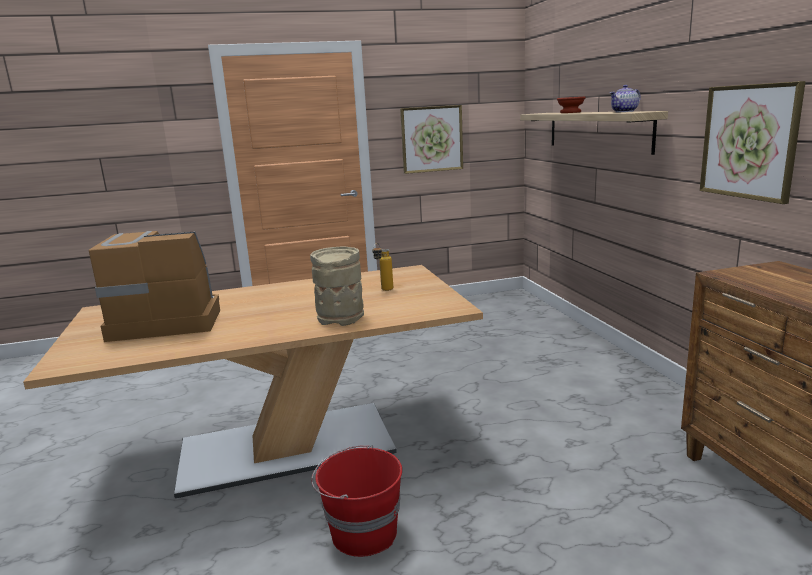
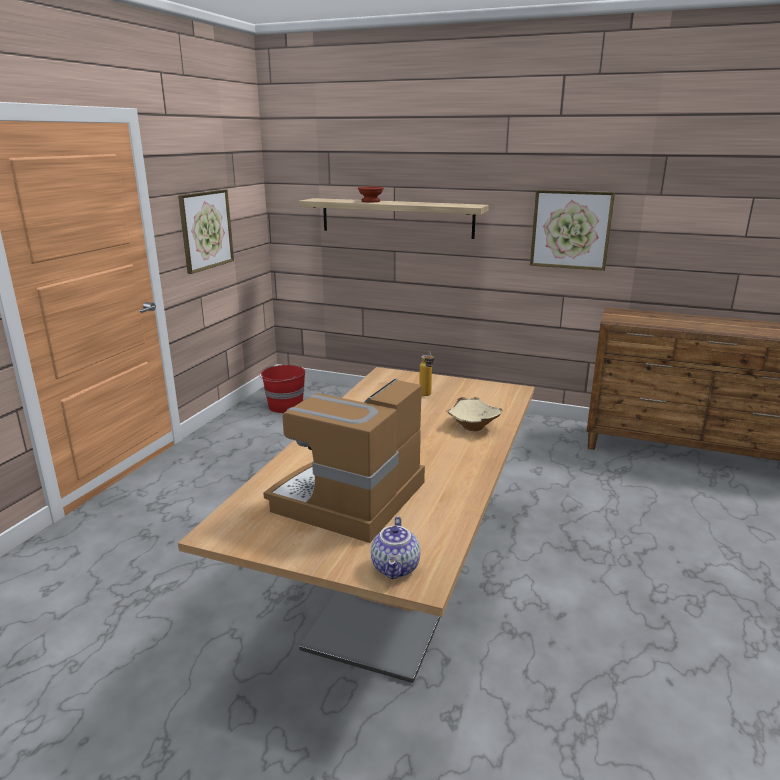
camera: 55 degrees left, 5 degrees up
beige vase [310,247,364,326] -> beige bowl [446,397,503,431]
red bucket [311,445,402,557] -> red bucket moved to [259,365,305,413]
teapot [610,85,641,112] -> teapot moved to [371,516,420,579]

